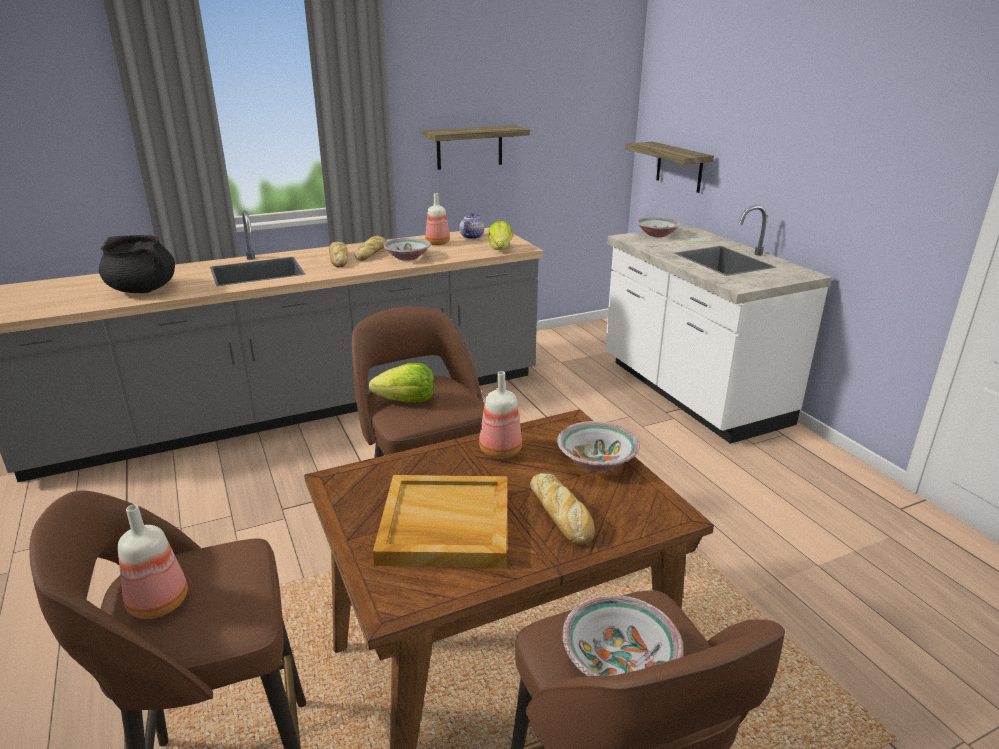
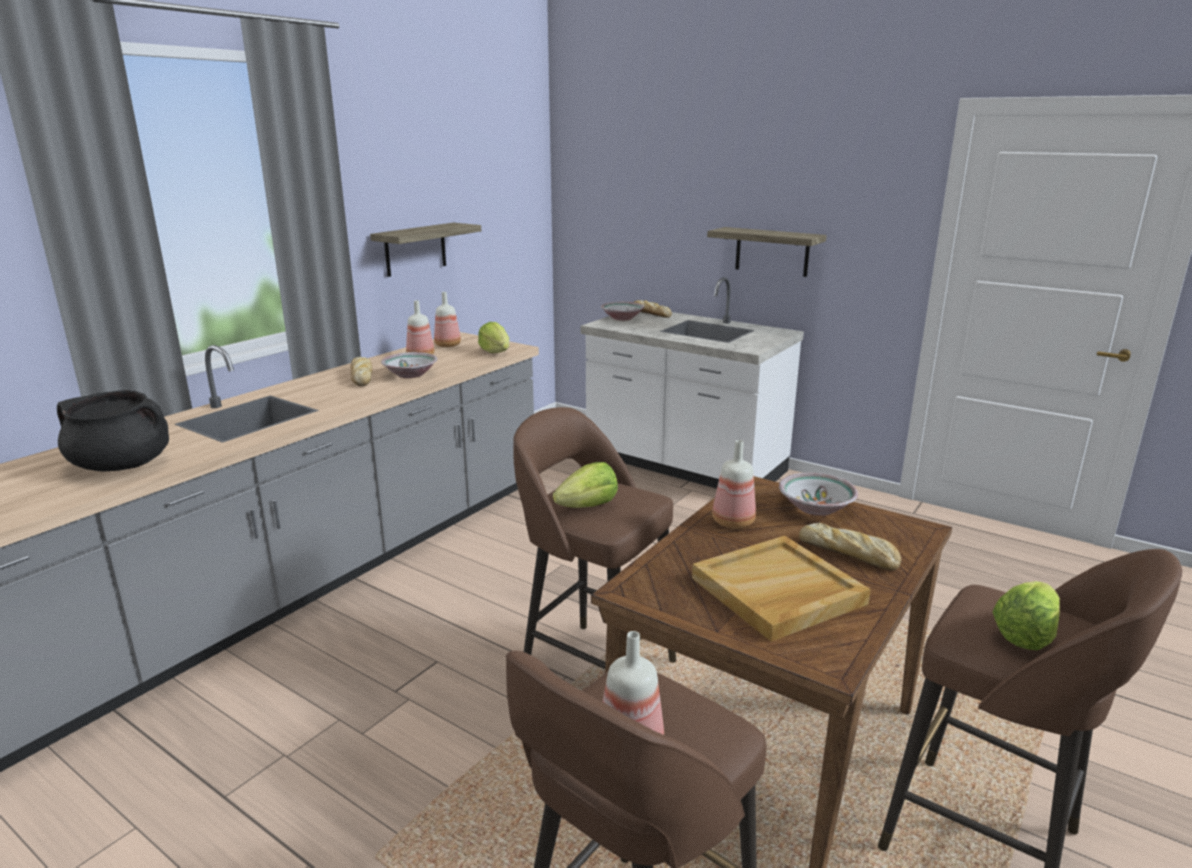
camera: 30 degrees left, 5 degrees down
bread [329,242,348,268] -> bread moved to [634,300,672,318]
teapot [460,213,484,239] -> bottle [434,292,461,347]
bowl [562,595,683,676] -> lettuce [992,581,1060,651]
shelf [625,142,714,193] -> shelf moved to [707,227,827,277]

